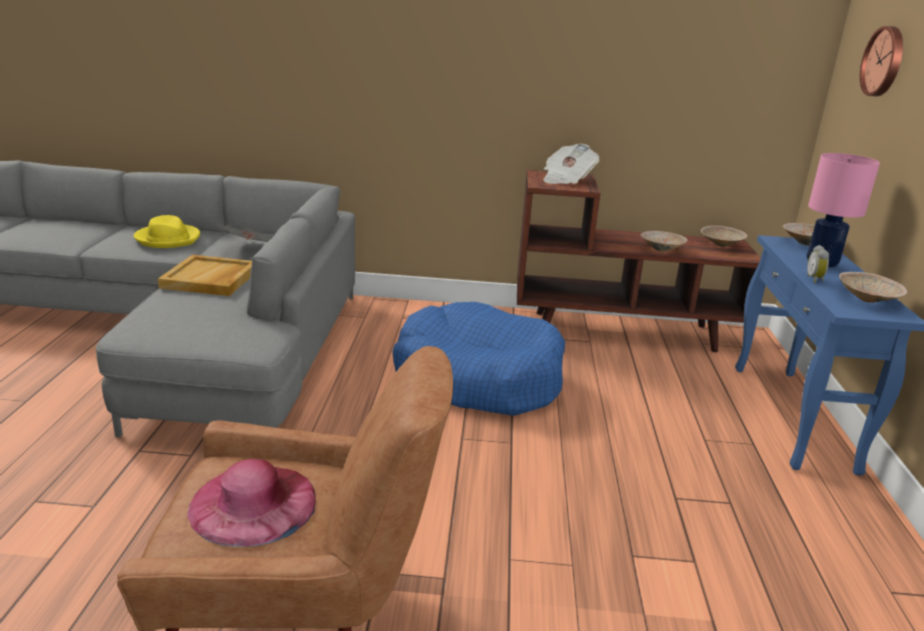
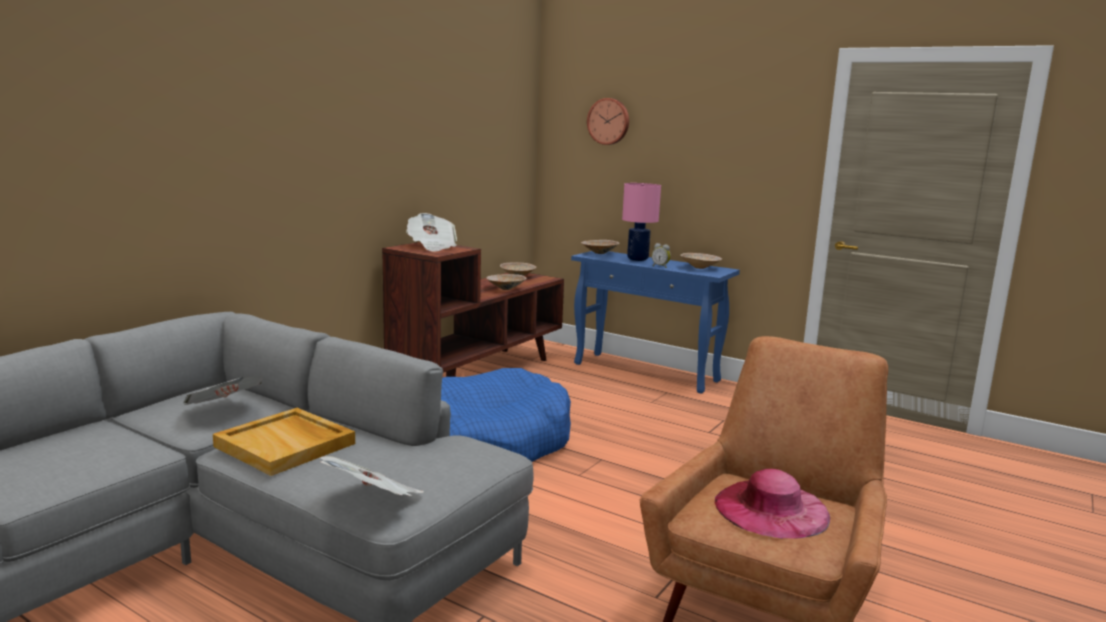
camera: 60 degrees left, 10 degrees down
yellow hat [134,215,200,248] -> none
none -> newspaper [319,456,424,496]

